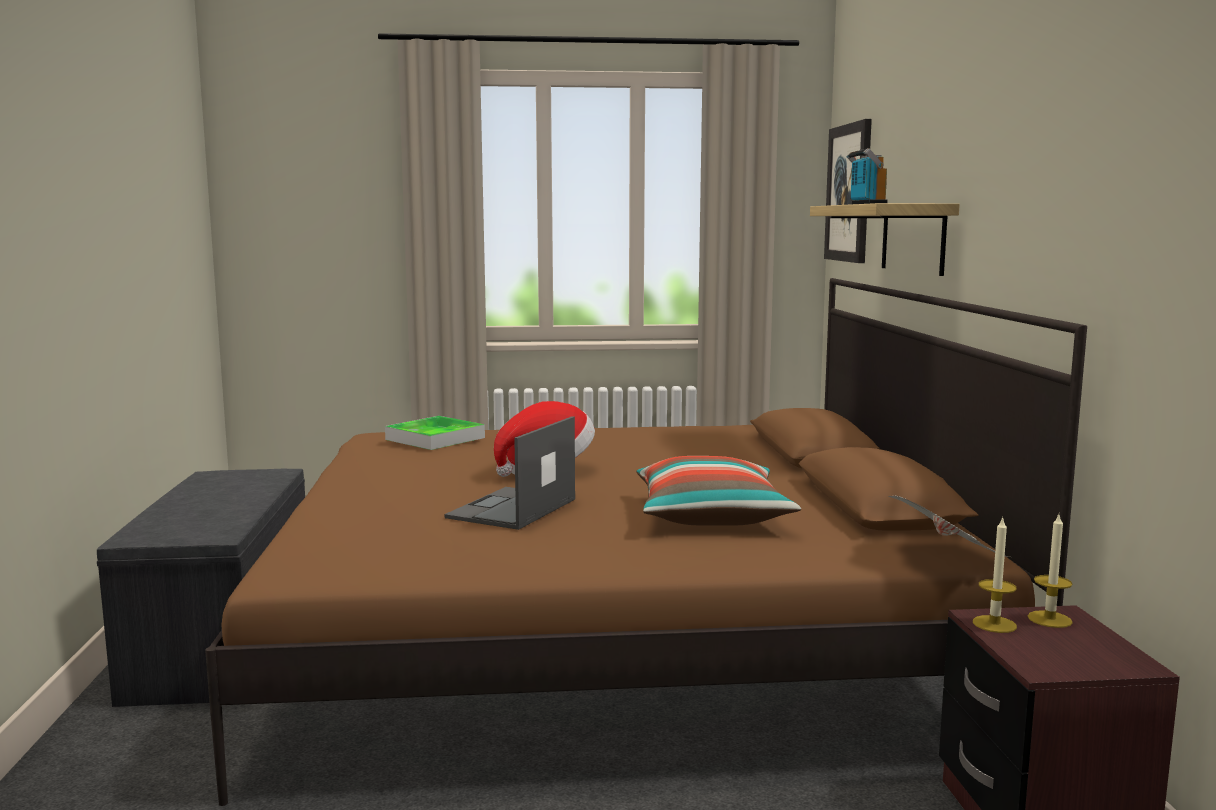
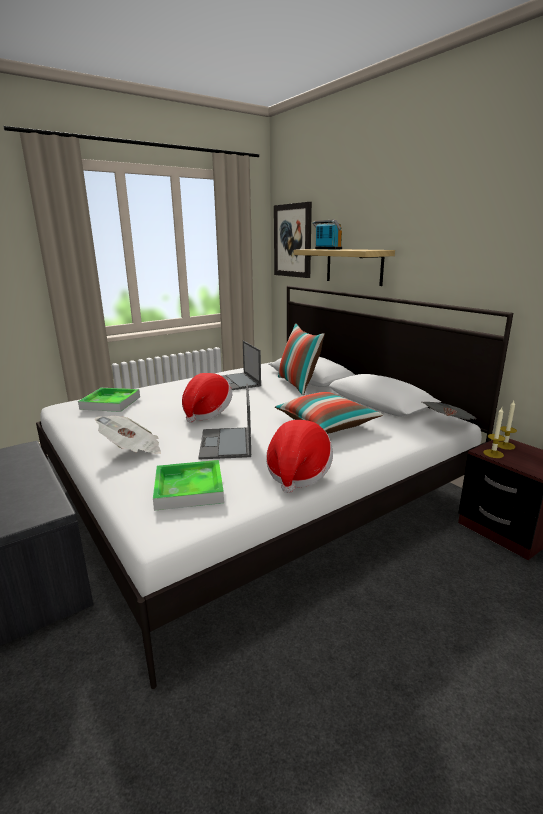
camera: 30 degrees left, 10 degrees up
brown bed [205,278,1087,806] -> white bed [36,286,513,689]
none -> newspaper [95,416,161,454]
none -> tray [153,460,224,511]
none -> laptop [222,341,261,390]
none -> hat [266,420,333,493]
none -> pillow [278,323,325,395]

